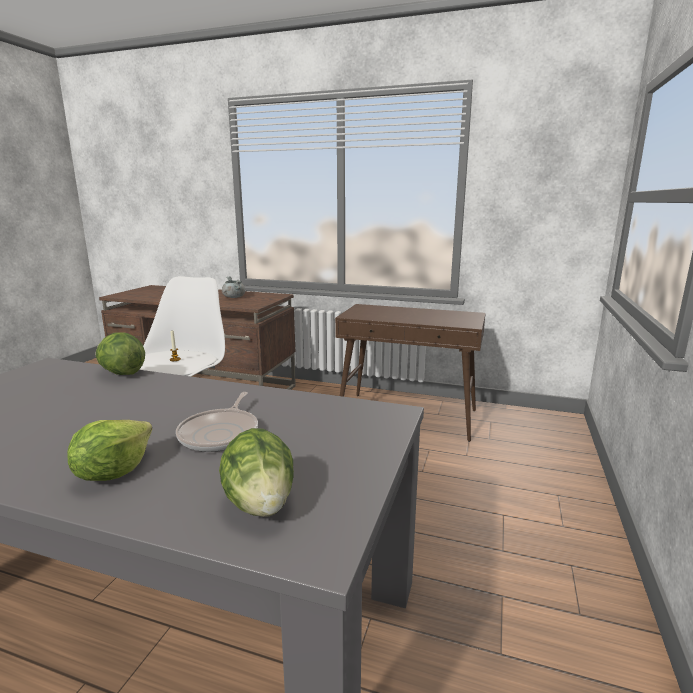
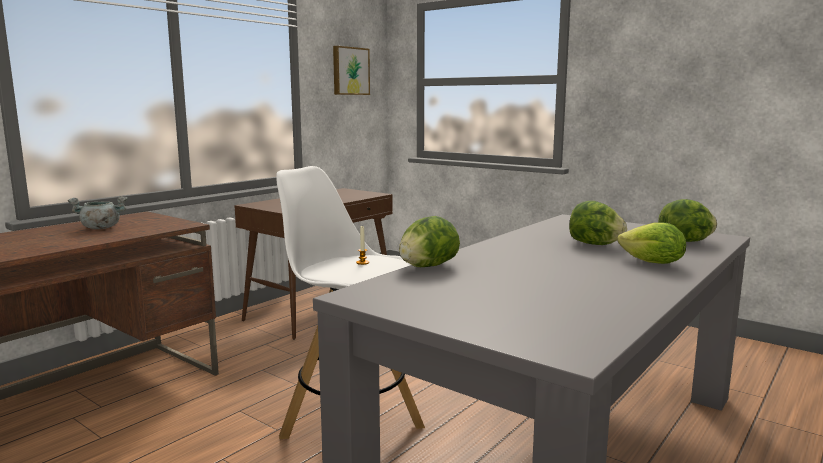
camera: 70 degrees left, 5 degrees down
frying pan [176,392,258,452] -> lettuce [569,201,627,245]
none -> picture [333,46,370,95]

